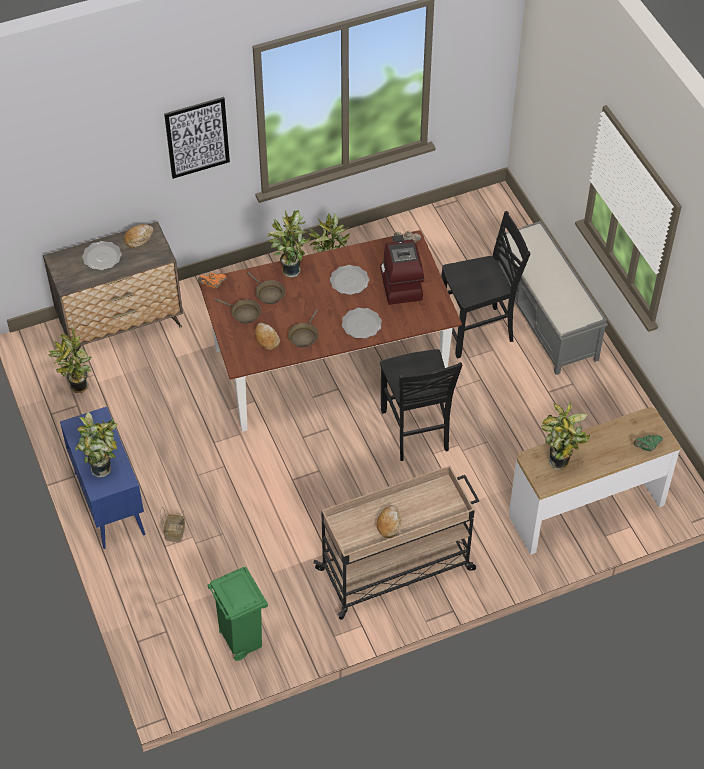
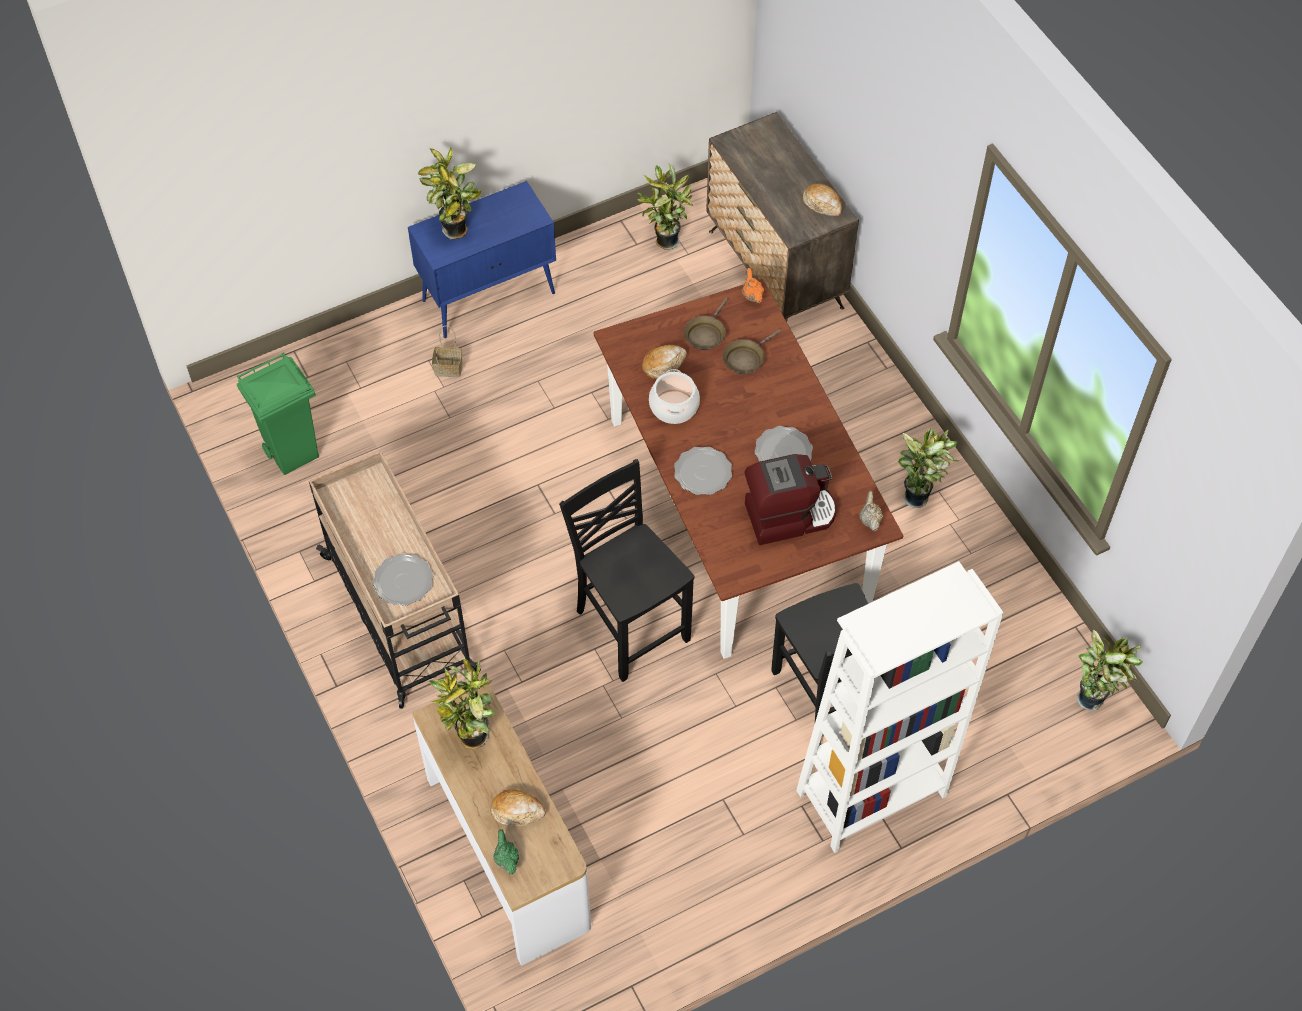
camera: 85 degrees right, 5 degrees up
plate [82,241,122,270] -> plate moved to [373,553,433,606]
picture [164,97,230,179] -> none
potted plant [267,210,311,278] -> potted plant moved to [1077,630,1143,711]
brown frying pan [288,309,318,347] -> cooking pot [649,369,700,424]
bread [376,505,402,538] -> bread moved to [491,789,546,826]
black chair [380,349,463,461] -> black chair turned 75 degrees clockwise [559,459,694,682]
grey bench [496,221,608,375] -> white bookcase [796,561,1003,853]

